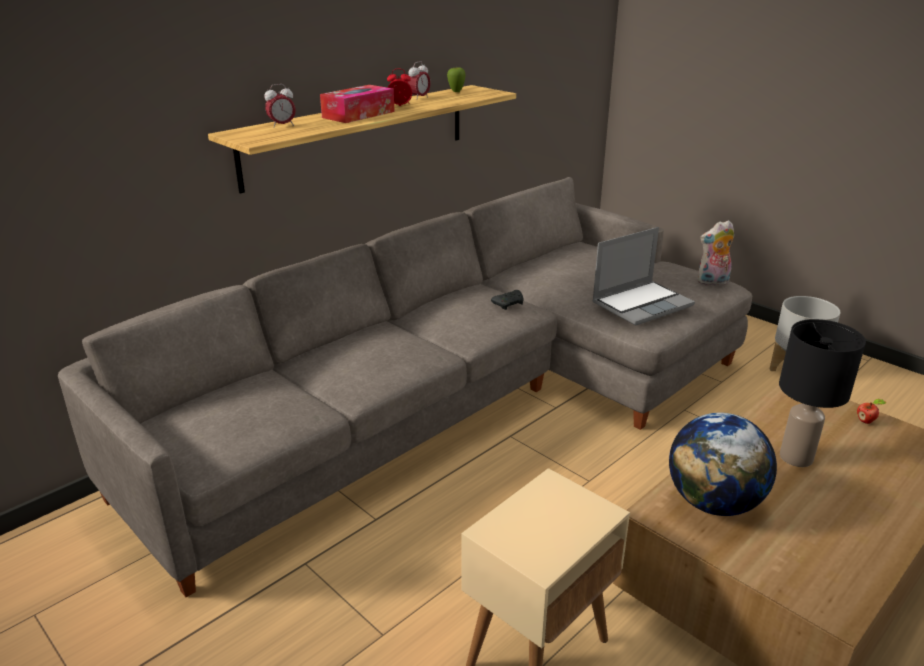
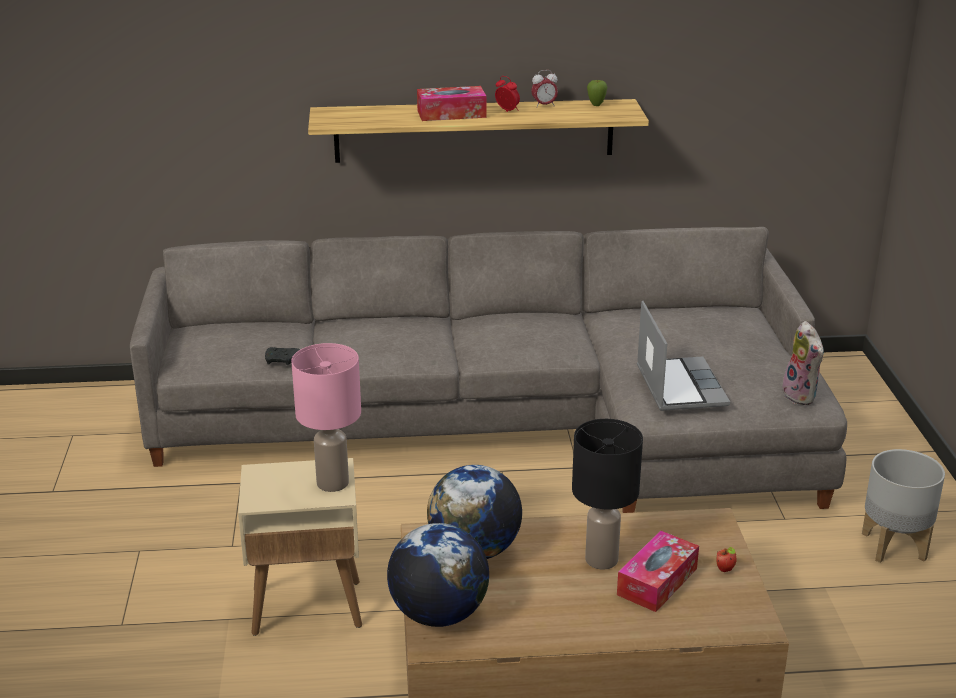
camera: 40 degrees right, 0 degrees up
alarm clock [264,84,296,128] -> none
black game controller [491,290,524,310] -> black game controller moved to [265,347,300,365]
laptop [592,227,695,326] -> laptop turned 105 degrees counterclockwise [637,301,730,411]
plush toy [697,220,734,286] -> plush toy turned 135 degrees counterclockwise [779,321,824,405]
none -> pink table lamp [291,343,361,492]
none -> globe [387,523,489,627]
none -> tissue box [617,531,699,612]

